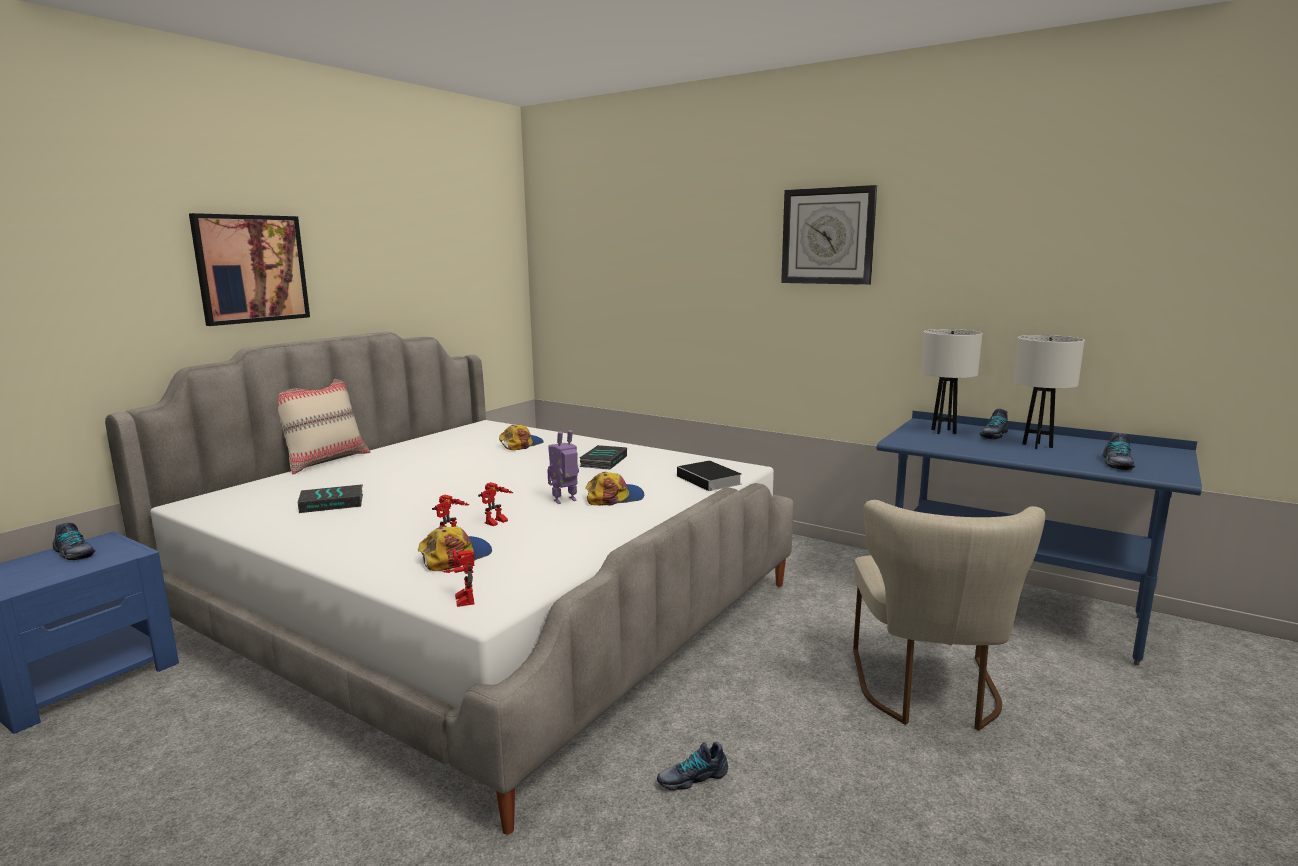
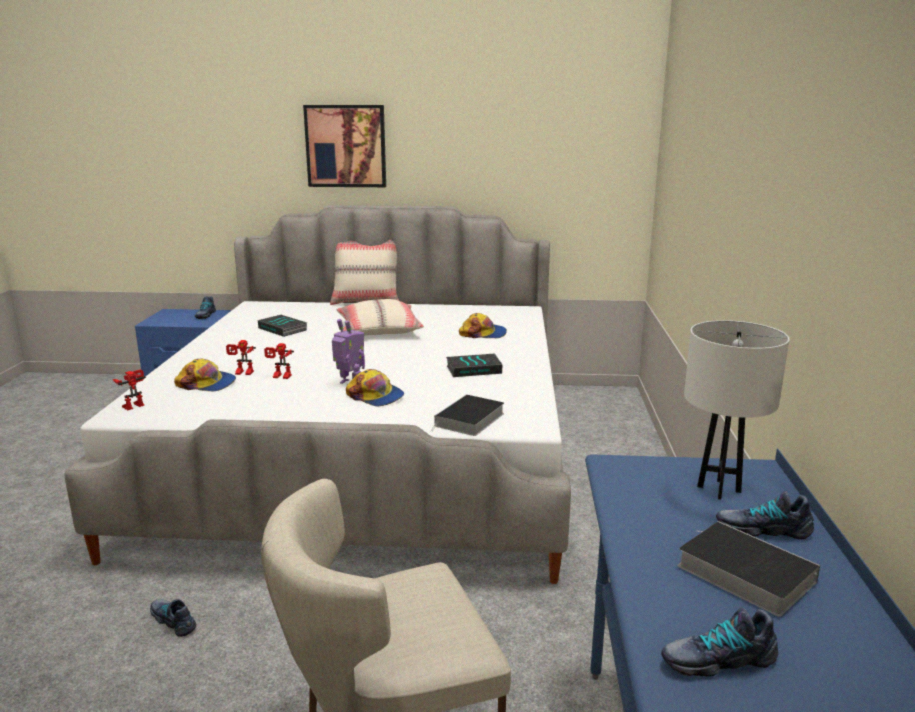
camera: 60 degrees right, 5 degrees up
wall clock [781,185,877,285] -> none
white table lamp [1013,335,1085,449] -> book [677,521,820,617]
none -> beige pillow [336,299,424,336]

